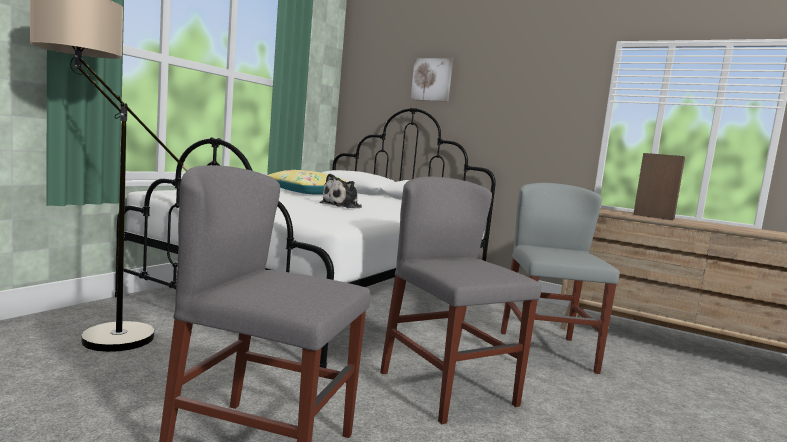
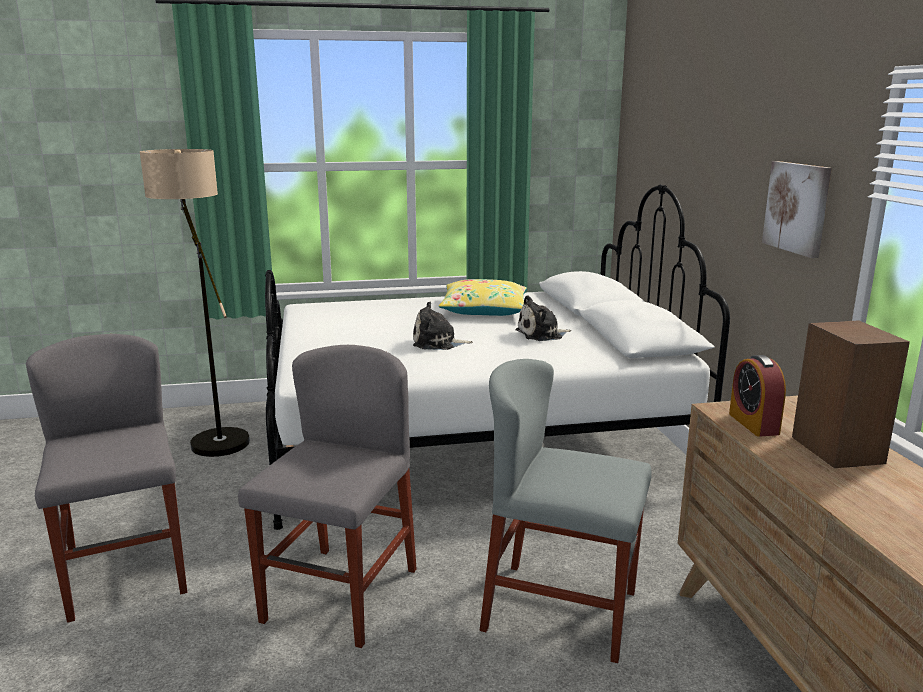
camera: 50 degrees right, 10 degrees up
picture [411,58,453,102] -> picture moved to [762,161,832,258]
grey chair [501,183,620,374] -> grey chair turned 120 degrees counterclockwise [480,359,652,663]
none -> plush toy [515,295,571,341]
none -> alarm clock [729,355,786,437]

